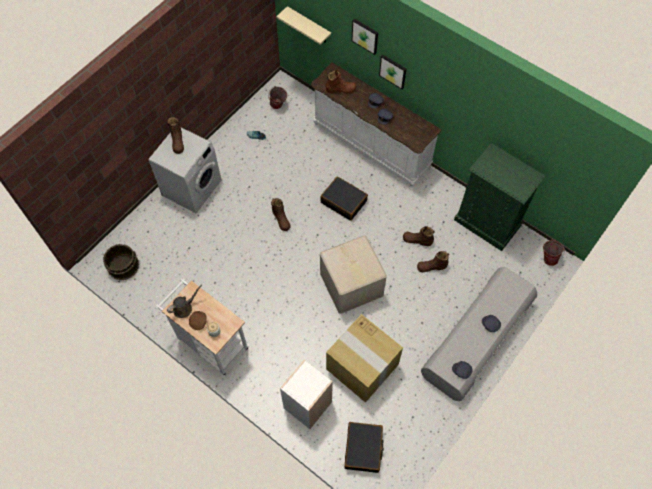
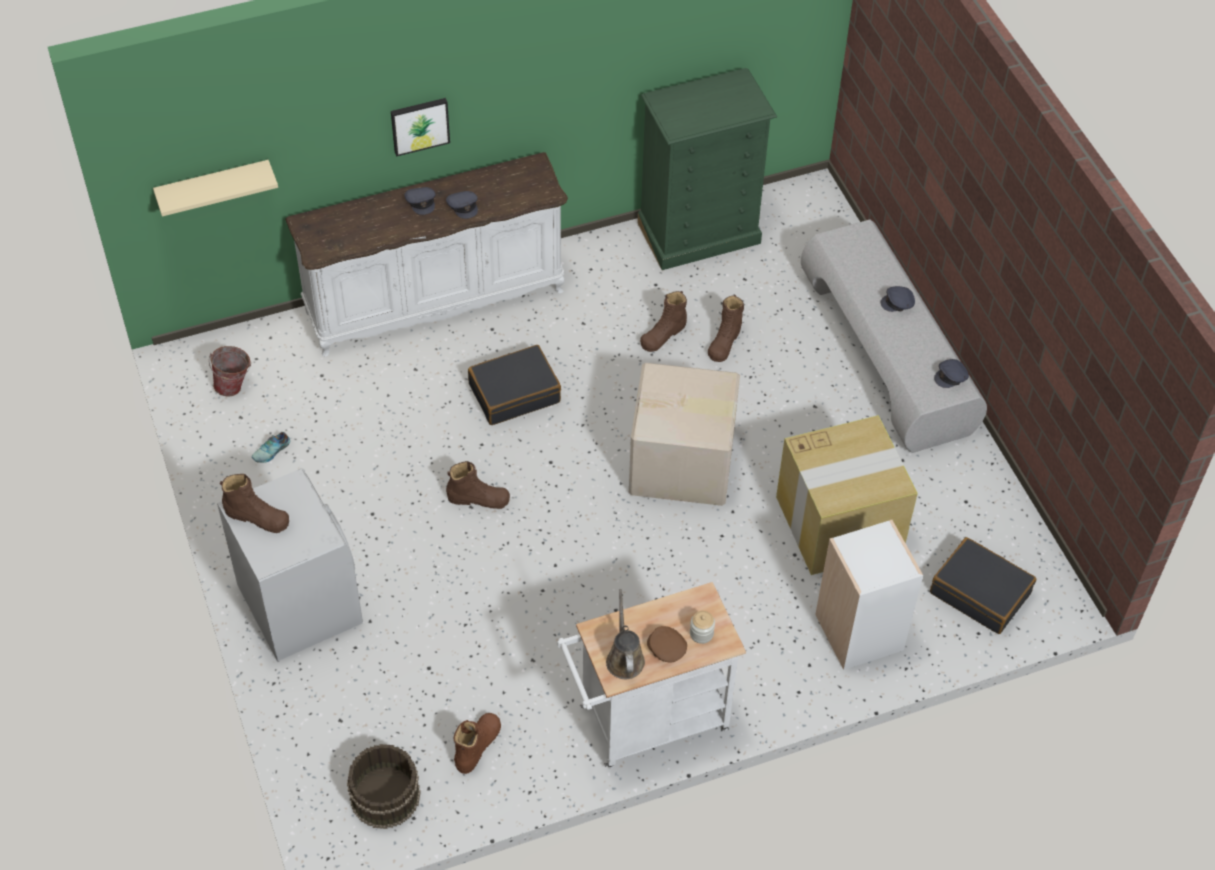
camera: 60 degrees left, 10 degrees down
brown boot [326,70,356,93] -> brown boot moved to [453,713,501,774]
picture [352,19,378,55] -> none
bucket [543,239,565,266] -> none

